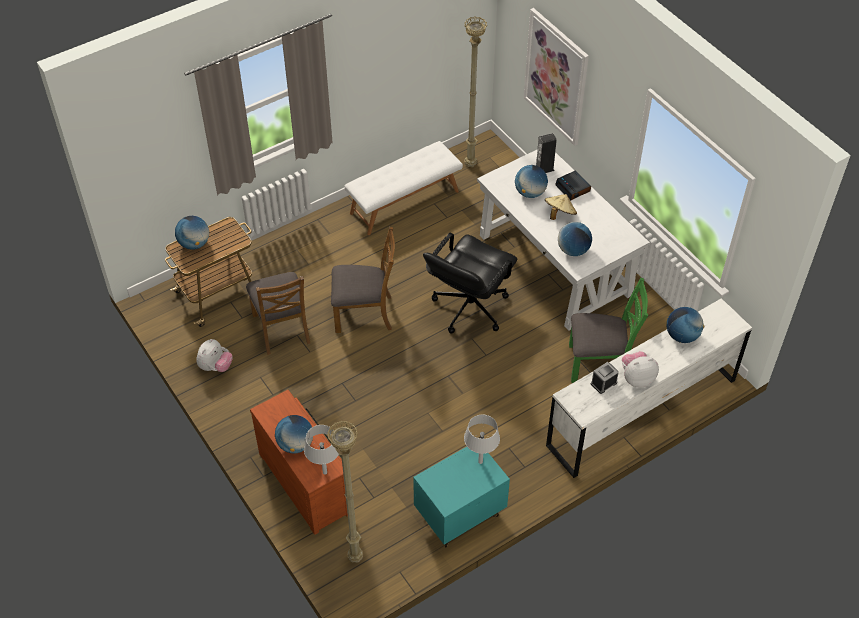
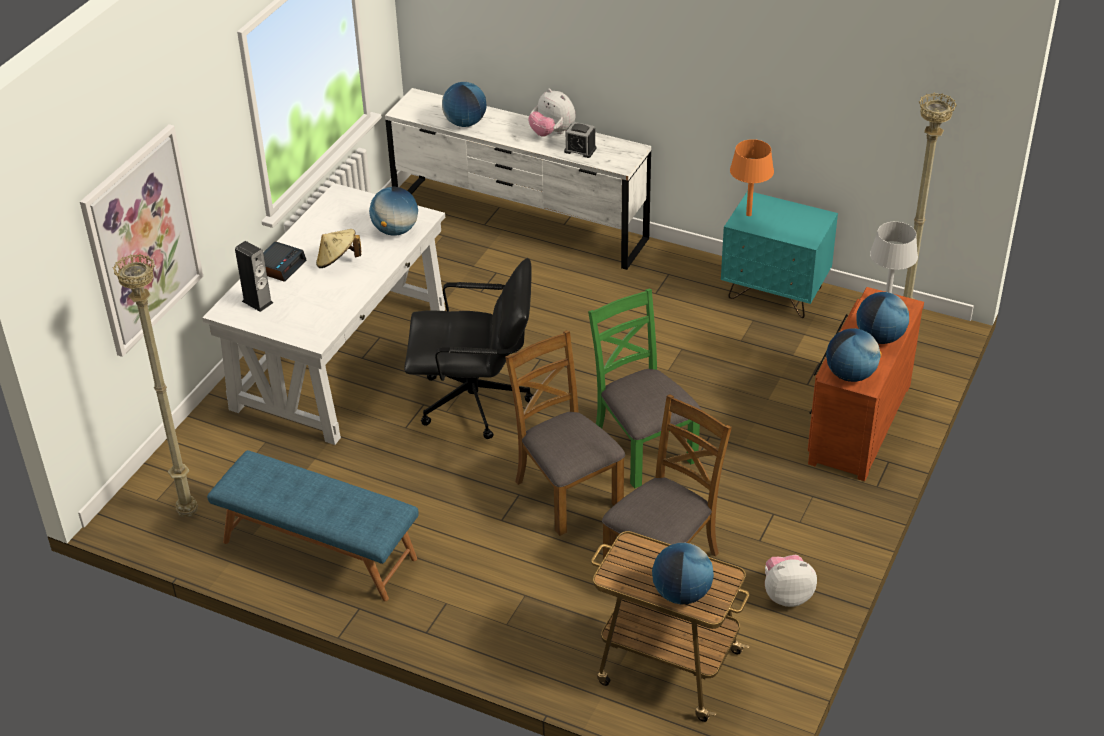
camera: 120 degrees left, 10 degrees down
white bench [345,141,463,235] -> blue bench [207,450,419,601]
grey table lamp [464,415,500,464] -> orange table lamp [730,139,774,216]
globe [515,165,548,198] -> globe moved to [826,328,882,382]
green chair [569,278,648,383] -> green chair moved to [588,289,701,488]

